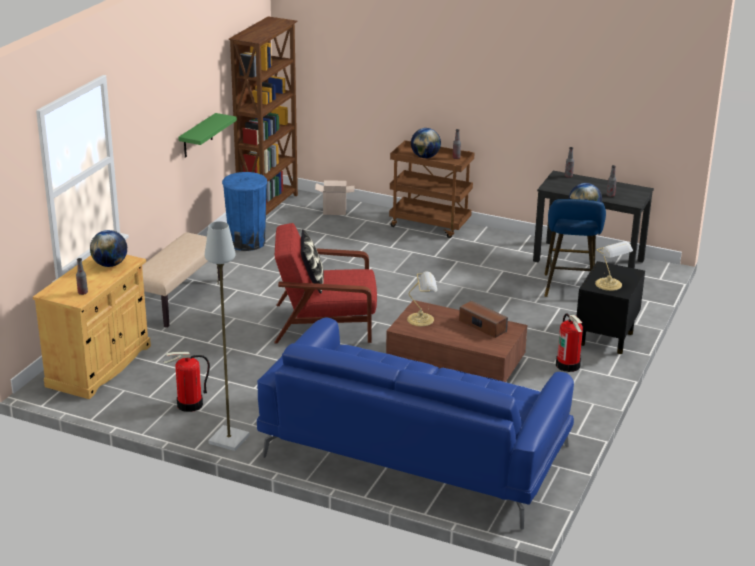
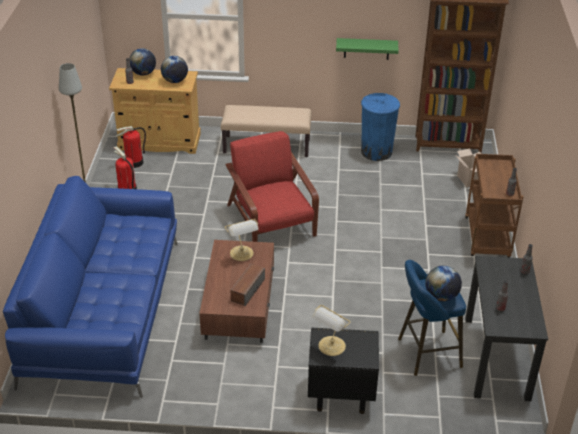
camera: 70 degrees right, 10 degrees up
pillow [301,229,324,294] -> none
globe [411,128,441,158] -> globe moved to [129,48,156,76]
fire extinguisher [556,313,583,372] -> fire extinguisher moved to [116,126,146,168]

